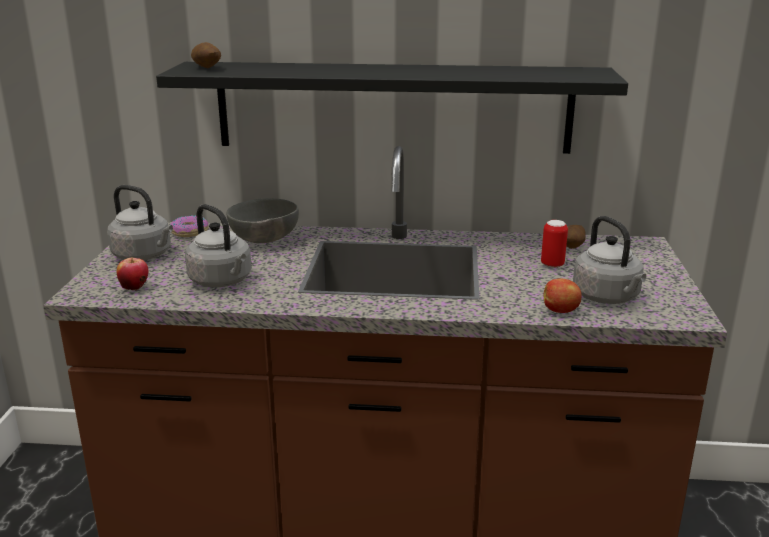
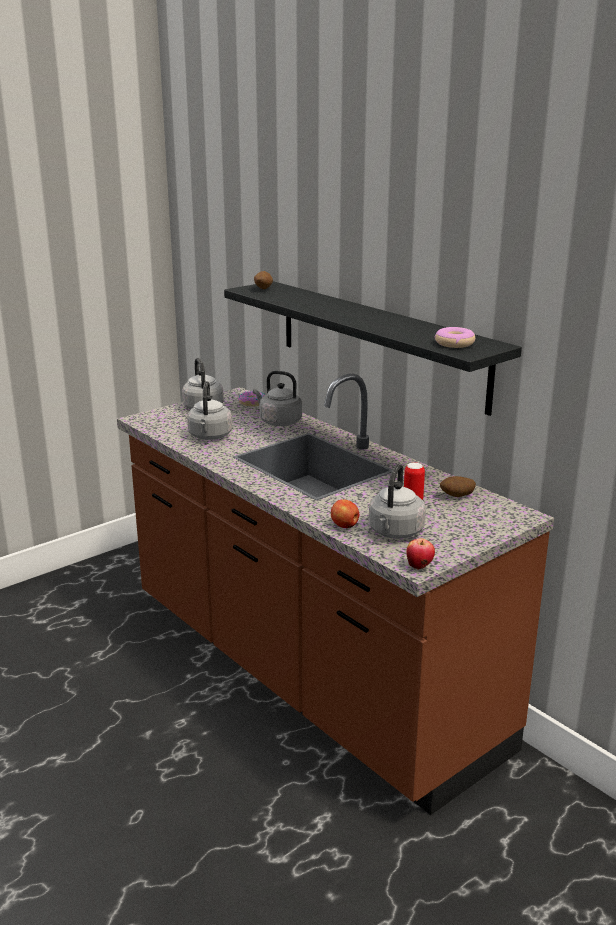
camera: 45 degrees right, 0 degrees up
apple [117,258,149,290] -> apple moved to [406,538,435,570]
grey bowl [226,198,299,243] -> grey kettle [253,371,302,426]
none -> donut [434,327,475,348]

